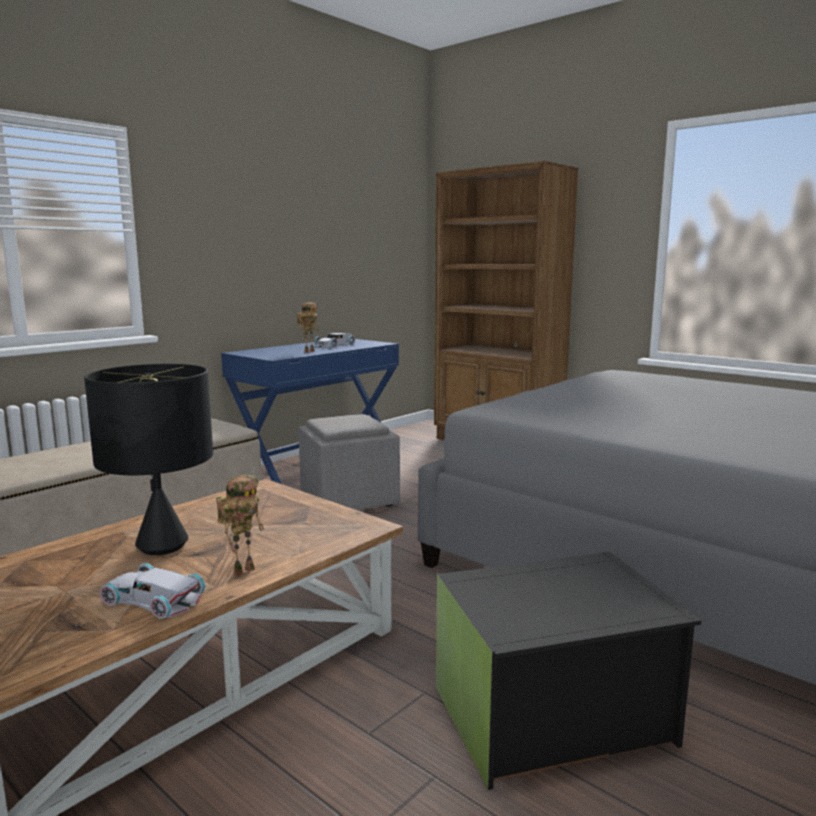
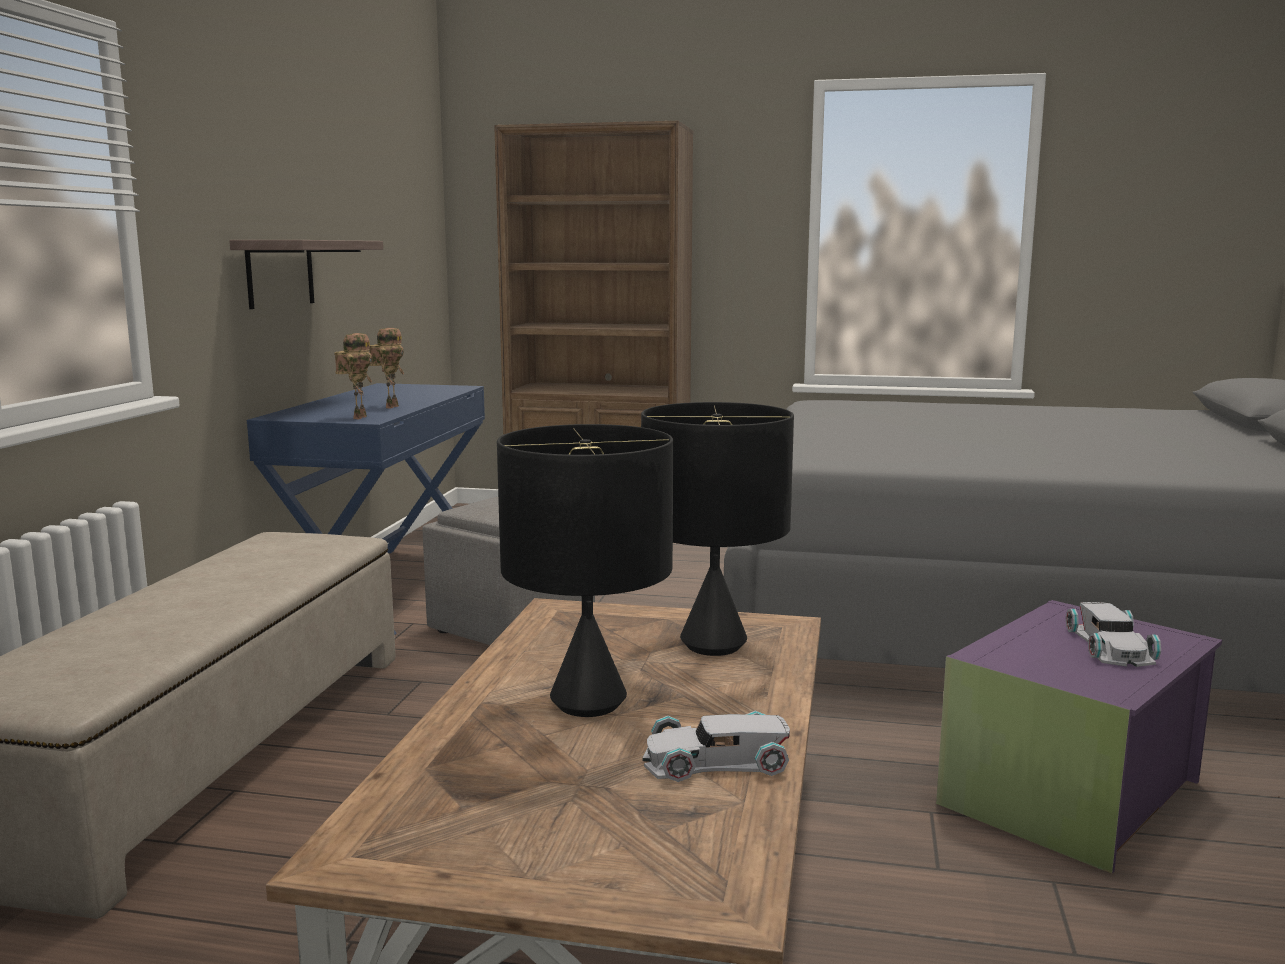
camera: 30 degrees left, 0 degrees up
toy robot [216,475,264,577] -> toy robot moved to [334,333,372,419]
white toy car [314,333,355,348] -> white toy car moved to [1066,602,1161,667]
black storage box [436,552,702,790] -> purple storage box [936,600,1222,874]
none -> shelf [229,240,383,309]
none -> black table lamp [641,402,794,656]

